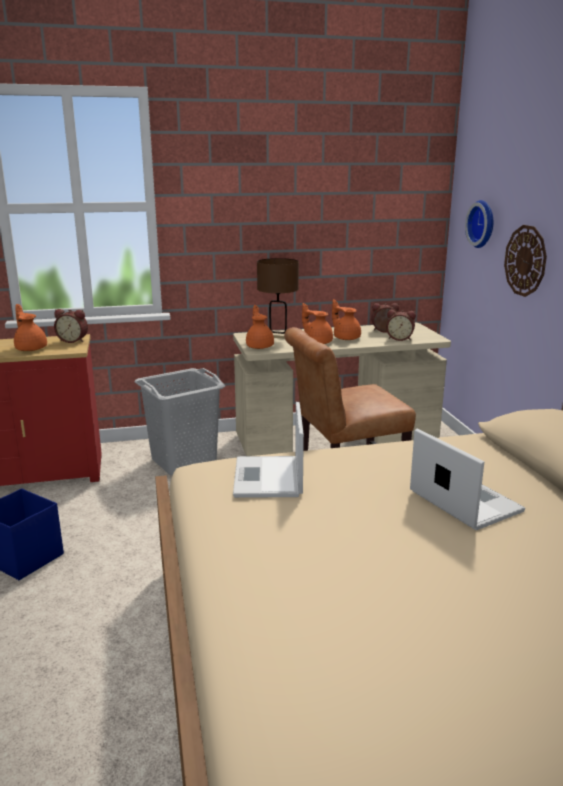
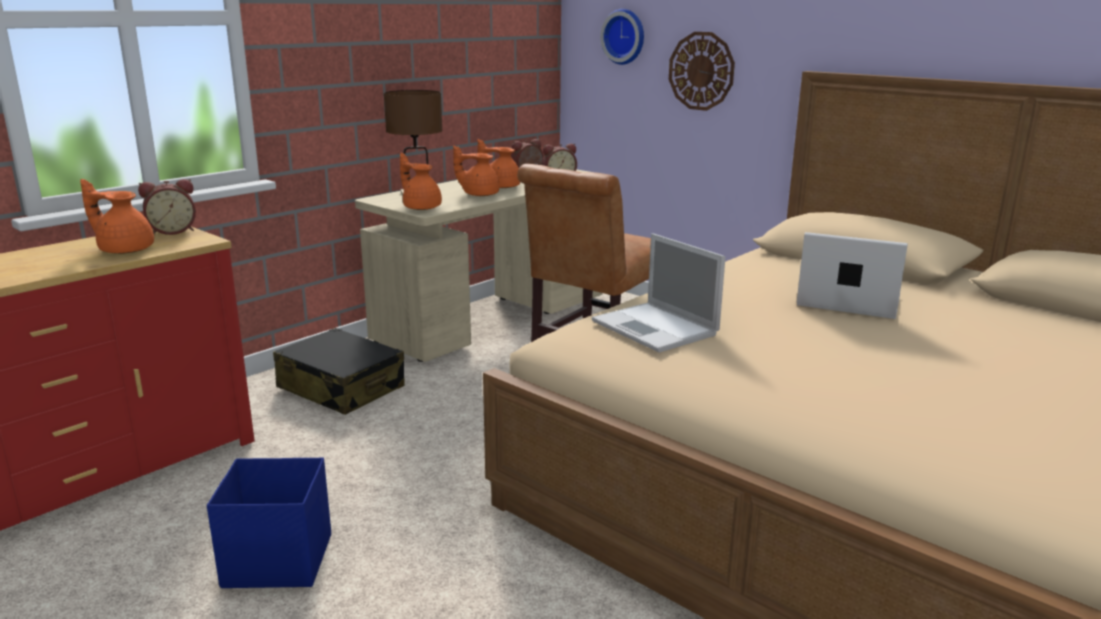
camera: 35 degrees left, 0 degrees up
grey laundry basket [134,368,225,476] -> black suitcase [273,328,405,415]

